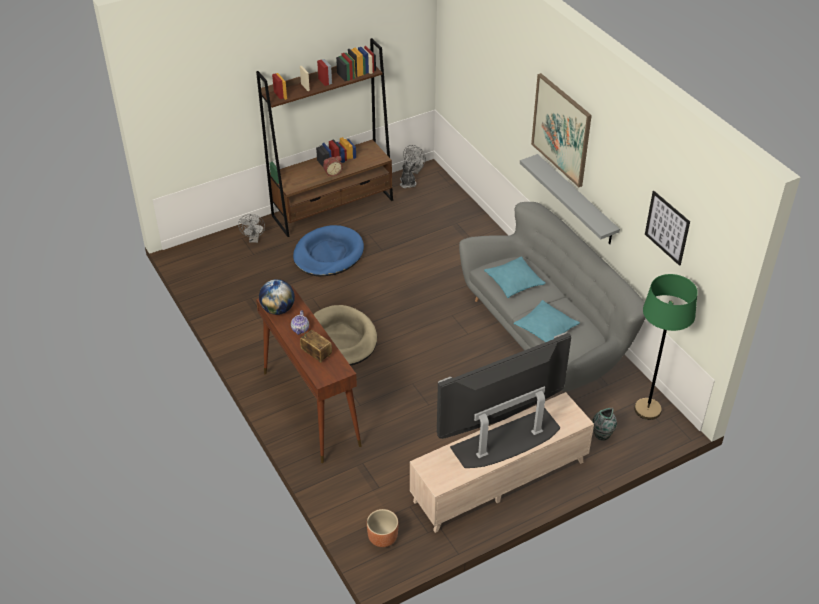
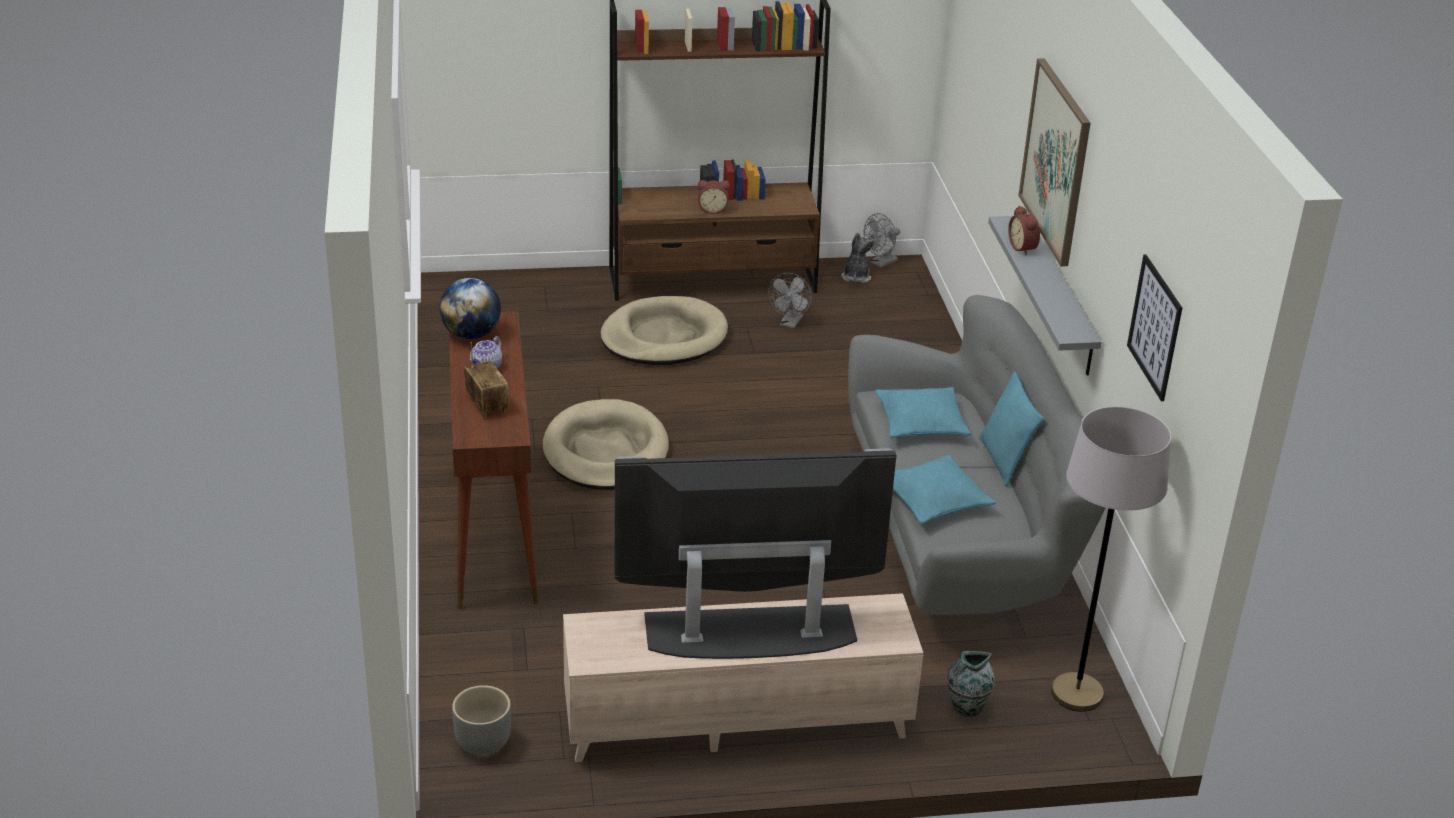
camera: 20 degrees right, 10 degrees down
grey fan [238,214,265,243] -> grey fan moved to [768,273,812,328]
blue dog bed [293,225,364,276] -> beige dog bed [601,296,728,365]
brown planter [367,509,399,547] -> grey planter [452,685,511,755]
green floor lamp [634,274,698,420] -> grey floor lamp [1051,406,1171,712]
none -> turquoise pillow [979,372,1044,487]
none -> alarm clock [1008,205,1040,255]

